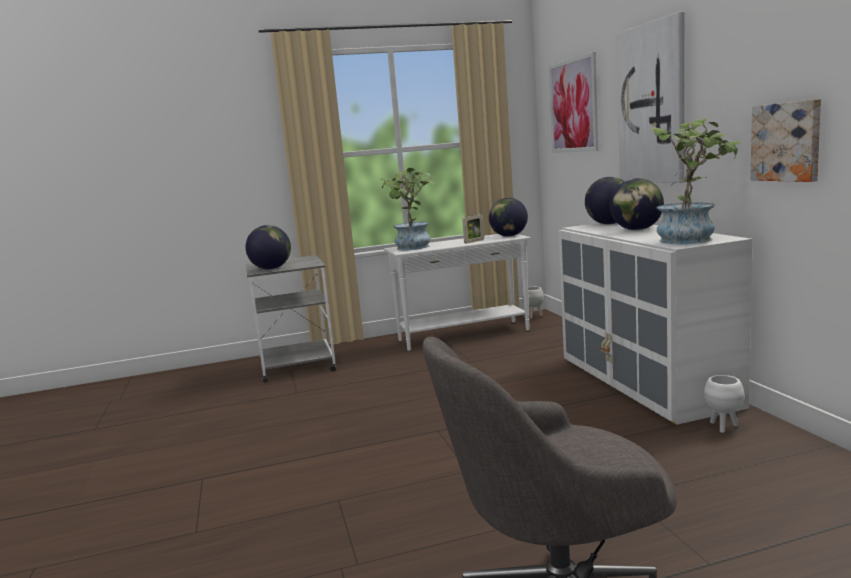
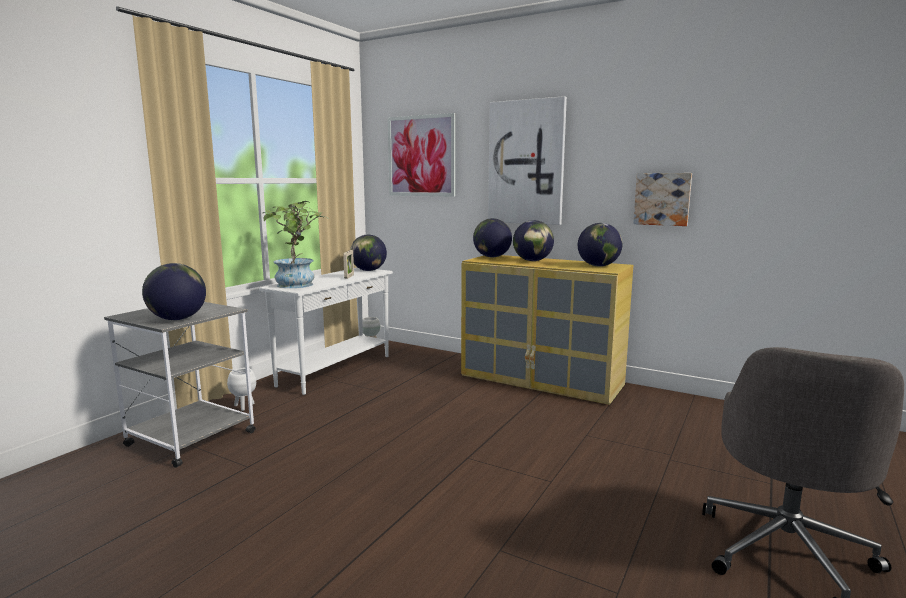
camera: 45 degrees left, 0 degrees up
white cabinet [559,223,753,425] -> yellow cabinet [461,255,633,405]
potted plant [649,118,742,244] -> globe [578,223,623,267]
white planter [704,375,744,433] -> white planter moved to [227,368,256,411]

